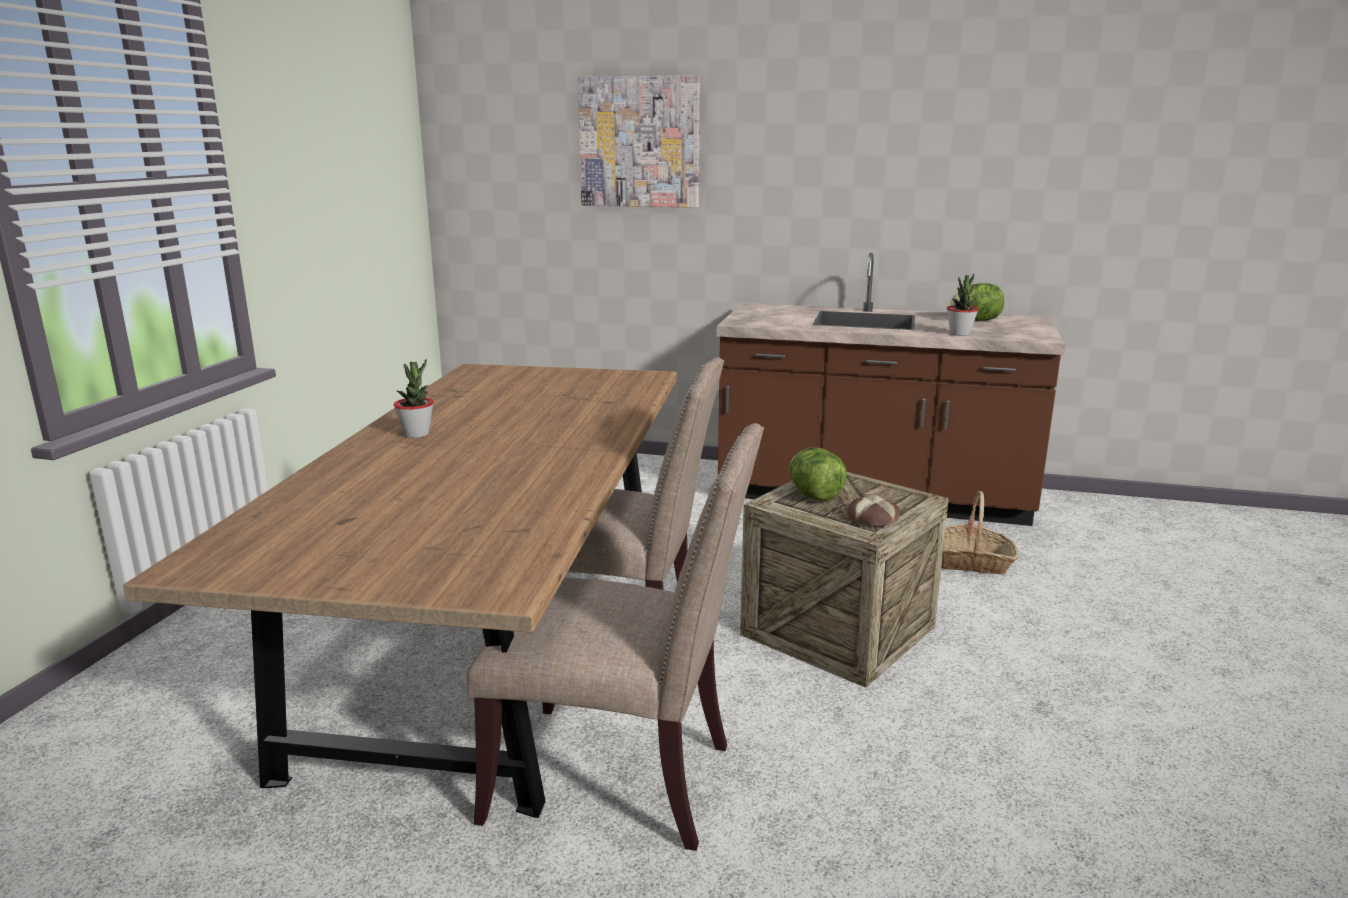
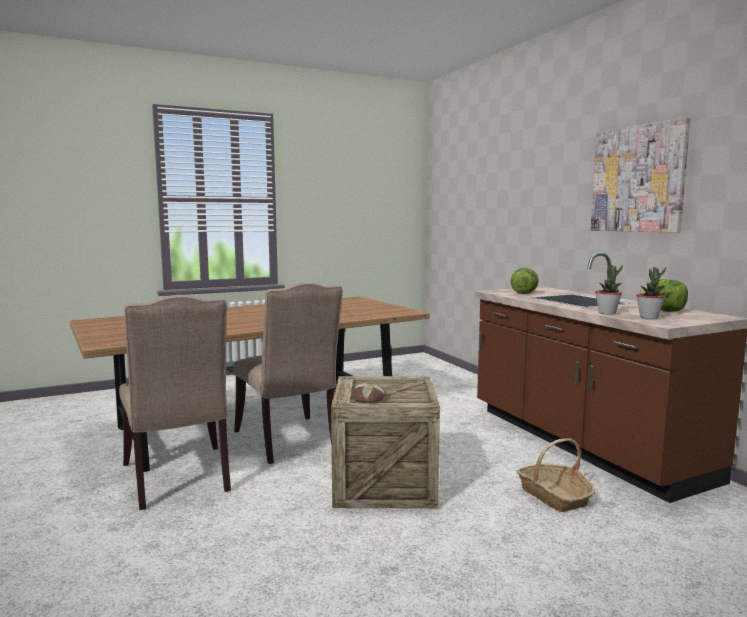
camera: 50 degrees right, 10 degrees down
potted plant [394,359,434,438] -> potted plant moved to [636,267,666,319]
picture [578,75,700,208] -> picture moved to [591,117,691,233]
lettuce [789,447,847,501] -> lettuce moved to [510,268,539,294]

